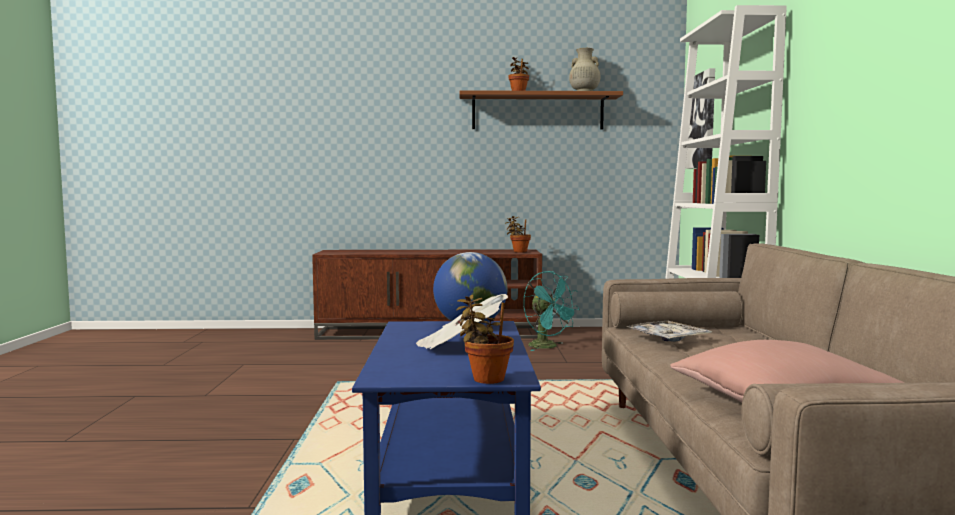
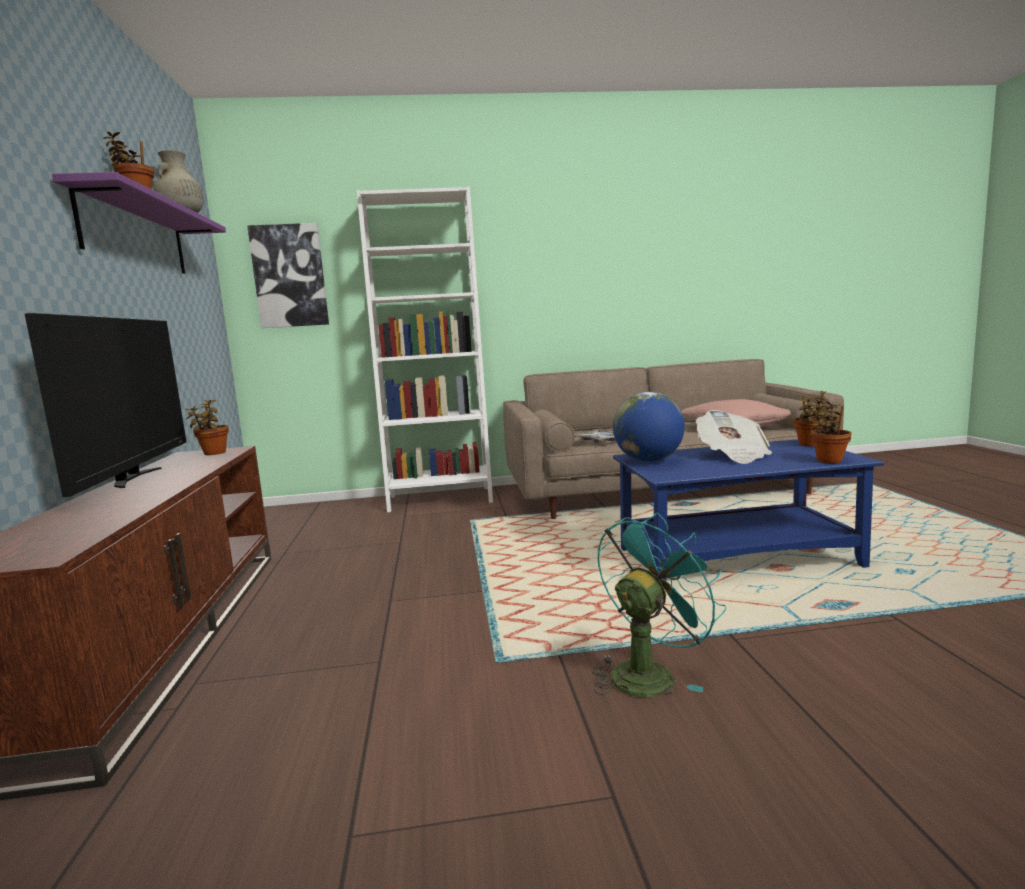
camera: 95 degrees left, 5 degrees up
brown shelf [459,90,623,129] -> purple shelf [52,172,226,274]
turquoise fan [524,271,580,351] -> turquoise fan moved to [591,512,726,697]
none -> television [25,313,186,497]
none -> potted plant [810,398,852,463]

